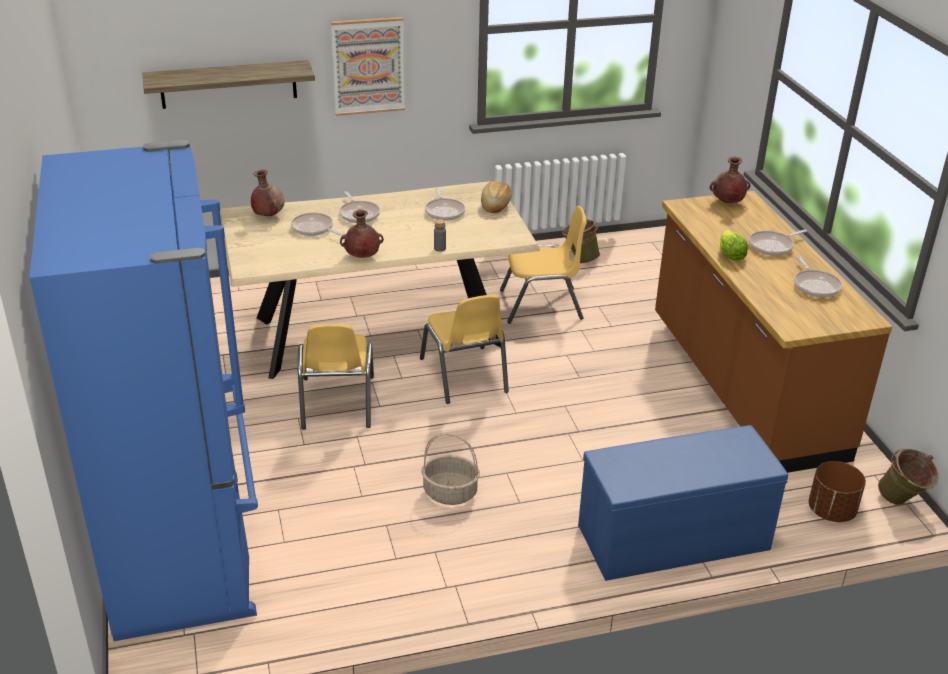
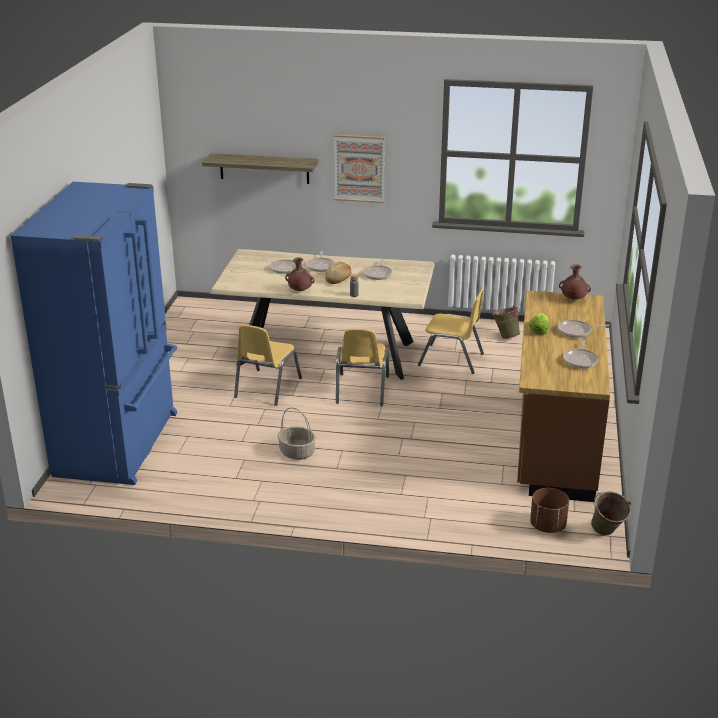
camera: 25 degrees right, 5 degrees down
brown vase [251,169,284,216] -> none
bread [481,181,512,213] -> bread moved to [325,262,351,284]
blue bench [578,425,788,581] -> none

